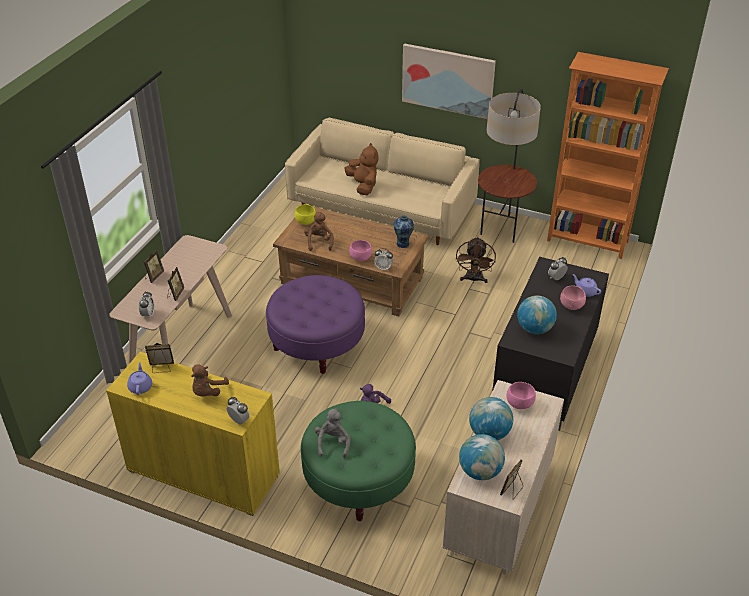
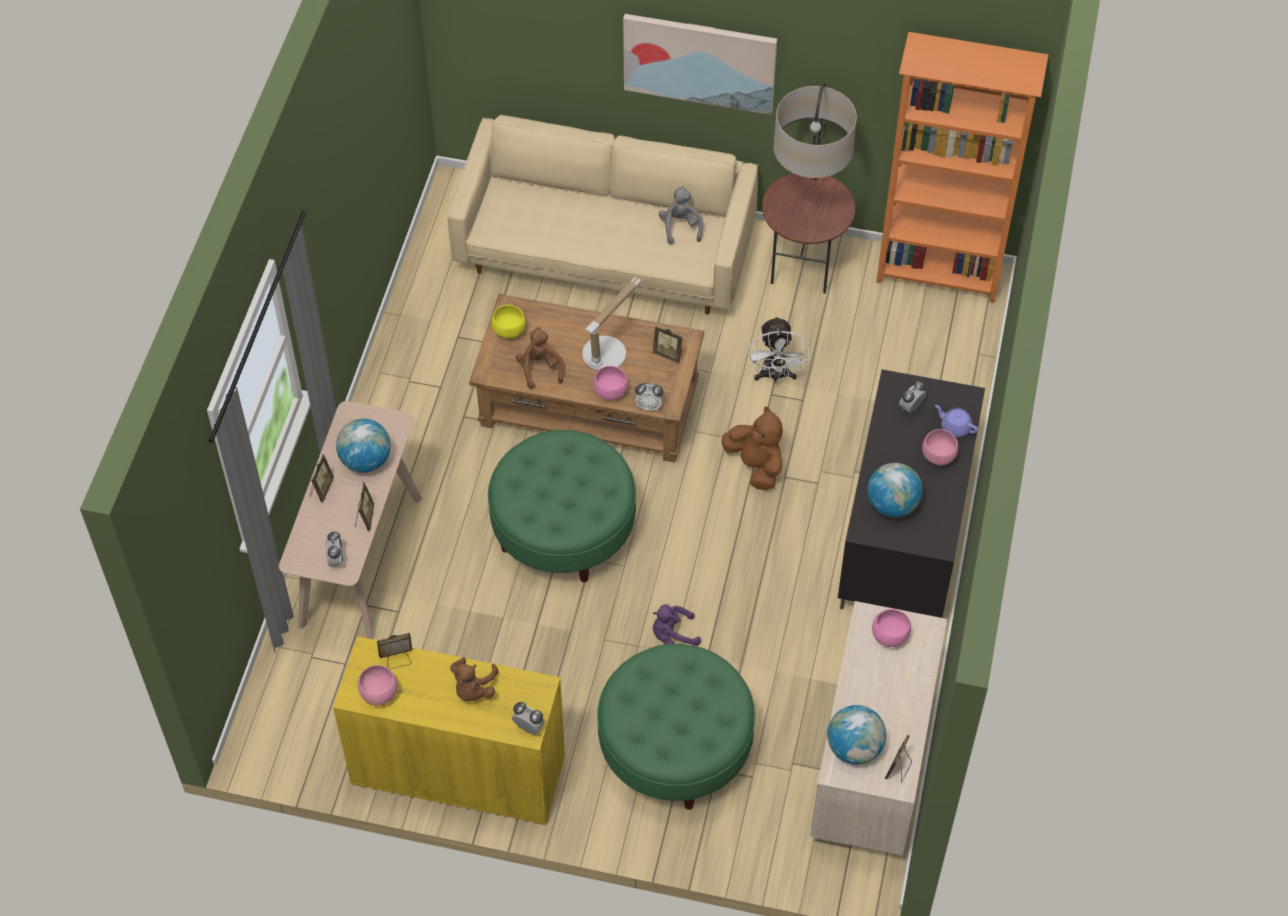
camera: 10 degrees left, 15 degrees up
purple teapot [127,363,152,395] -> pink bowl [358,665,398,706]
purple ottoman [266,275,365,374] -> green ottoman [488,430,636,583]
grey plush toy [315,408,350,458] -> grey plush toy moved to [659,186,704,245]
brown plush toy [345,143,379,195] -> brown plush toy moved to [722,406,783,490]
vase [393,215,414,248] -> picture frame [653,326,683,363]
brown fan [456,237,496,283] -> white fan [748,316,809,382]
globe [469,397,513,440] -> globe moved to [336,419,391,473]
none -> table lamp [582,277,641,371]

